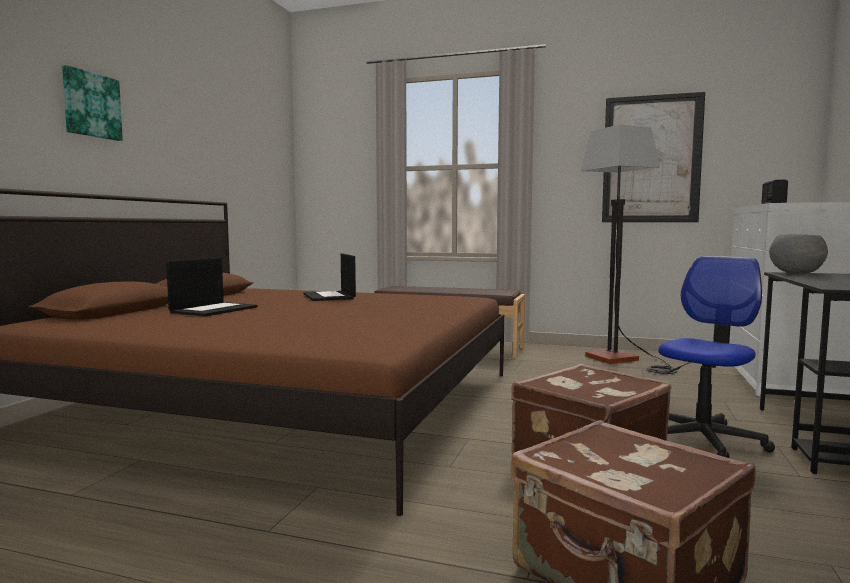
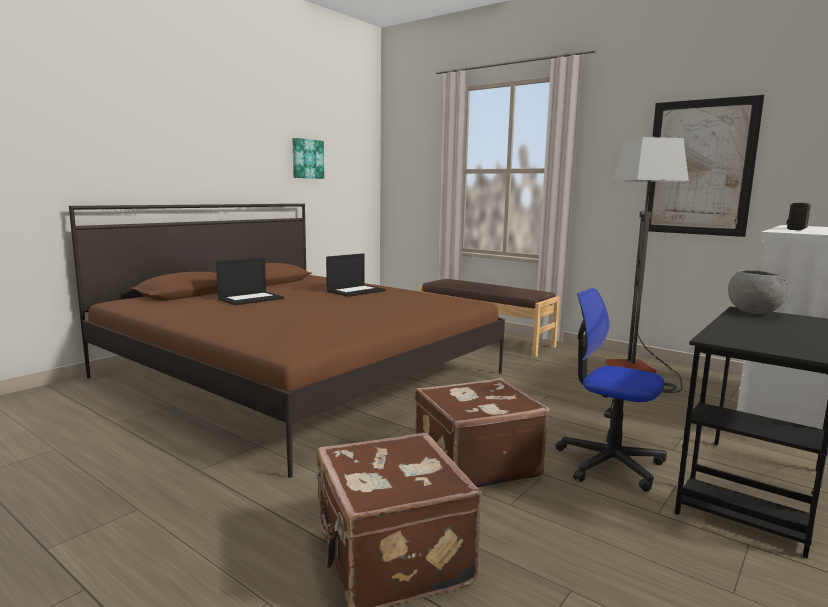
camera: 20 degrees right, 5 degrees up
picture [62,65,123,141] -> picture moved to [292,138,324,179]
laptop [303,253,356,301] -> laptop turned 135 degrees counterclockwise [326,253,386,297]
office chair [658,256,775,458] -> office chair turned 120 degrees counterclockwise [556,288,667,492]

